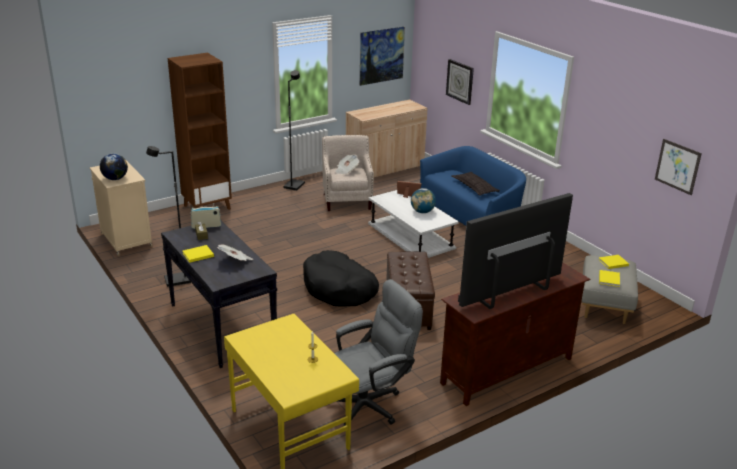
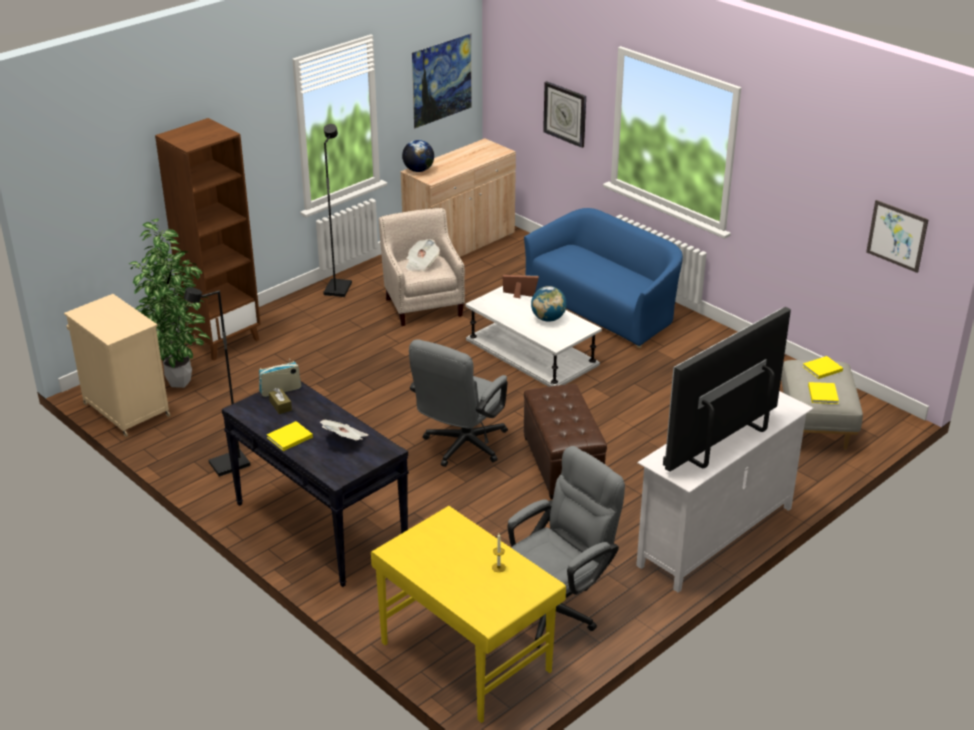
camera: 10 degrees left, 5 degrees up
globe [100,153,128,180] -> globe moved to [402,140,434,172]
black dog bed [303,250,379,307] -> grey office chair [409,339,508,467]
brown tv stand [440,262,591,406] -> white tv stand [636,391,814,593]
pillow [451,172,500,196] -> none
none -> potted plant [129,218,210,388]

